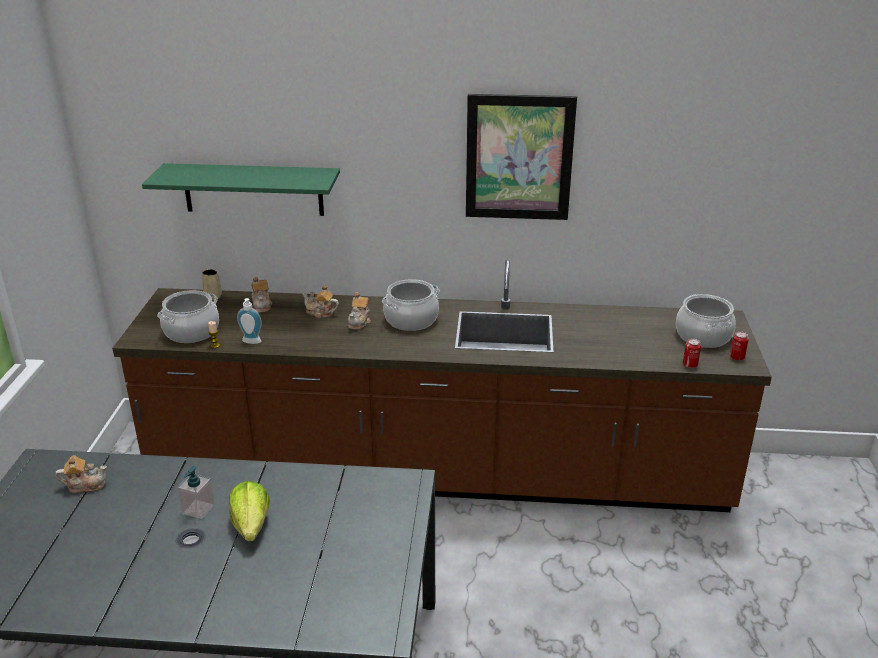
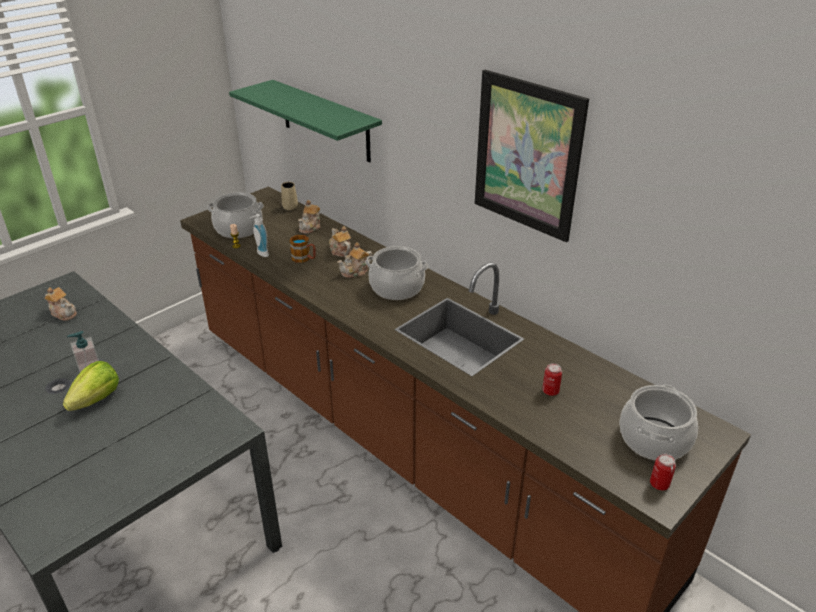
camera: 40 degrees right, 5 degrees up
can [683,338,701,368] -> can moved to [542,363,562,396]
none -> mug [290,235,316,263]

